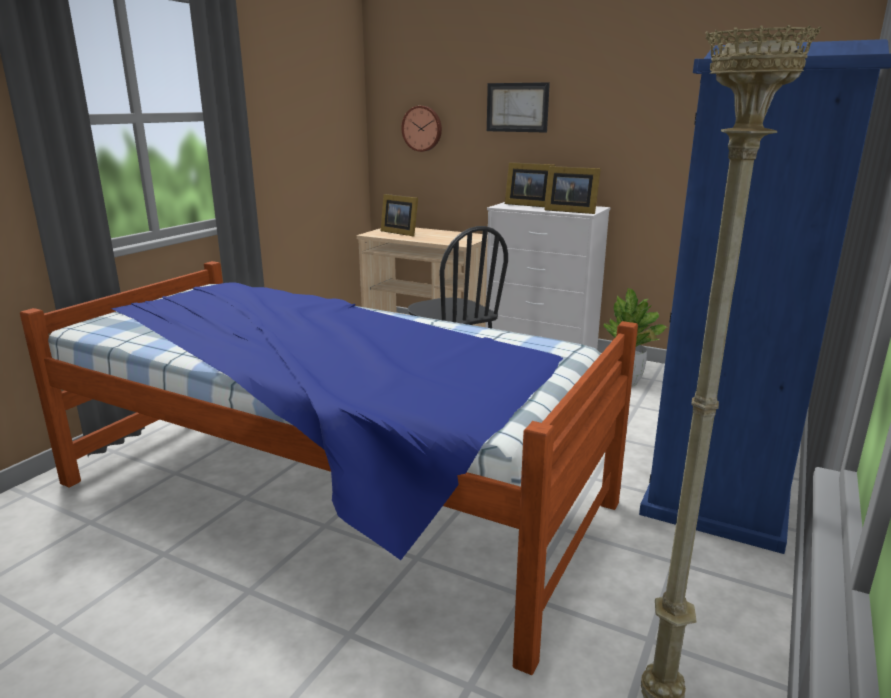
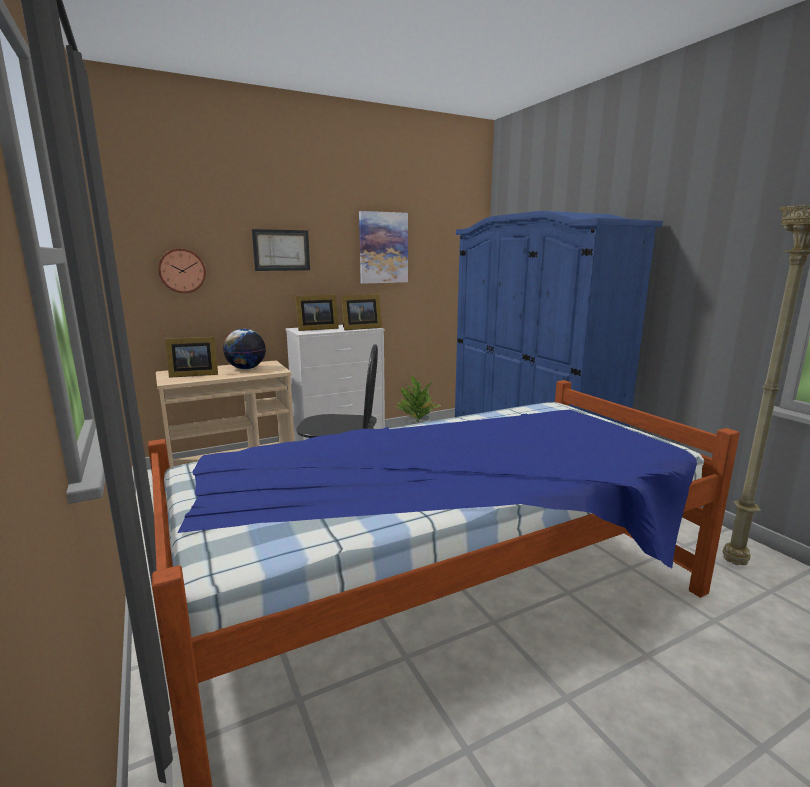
camera: 55 degrees left, 5 degrees down
none -> globe [223,329,266,369]
none -> picture [359,211,408,284]

